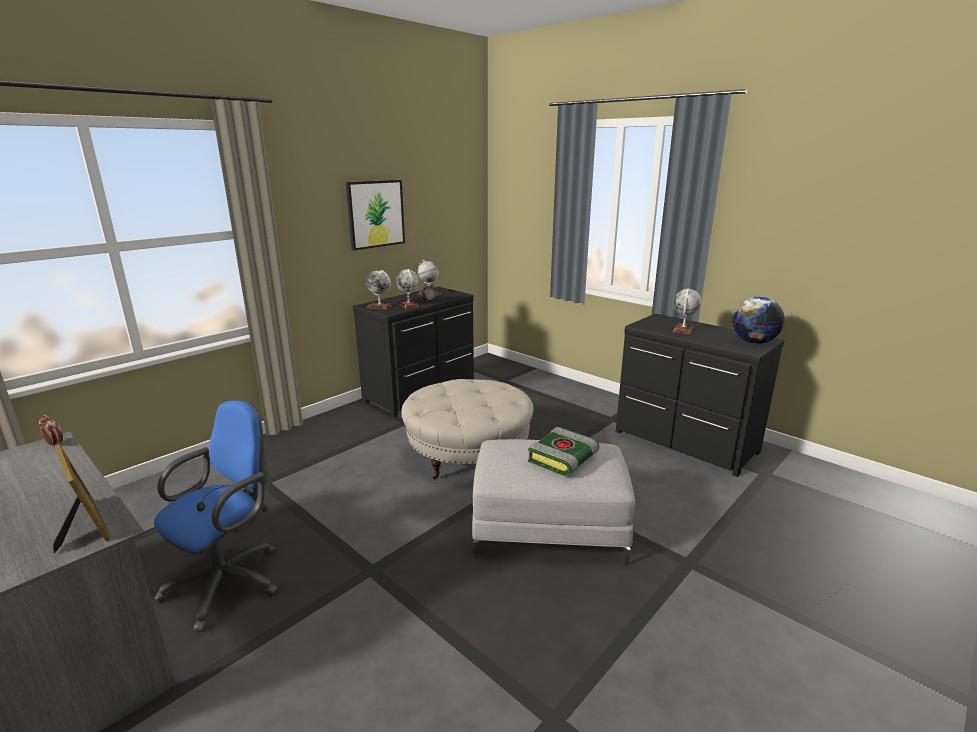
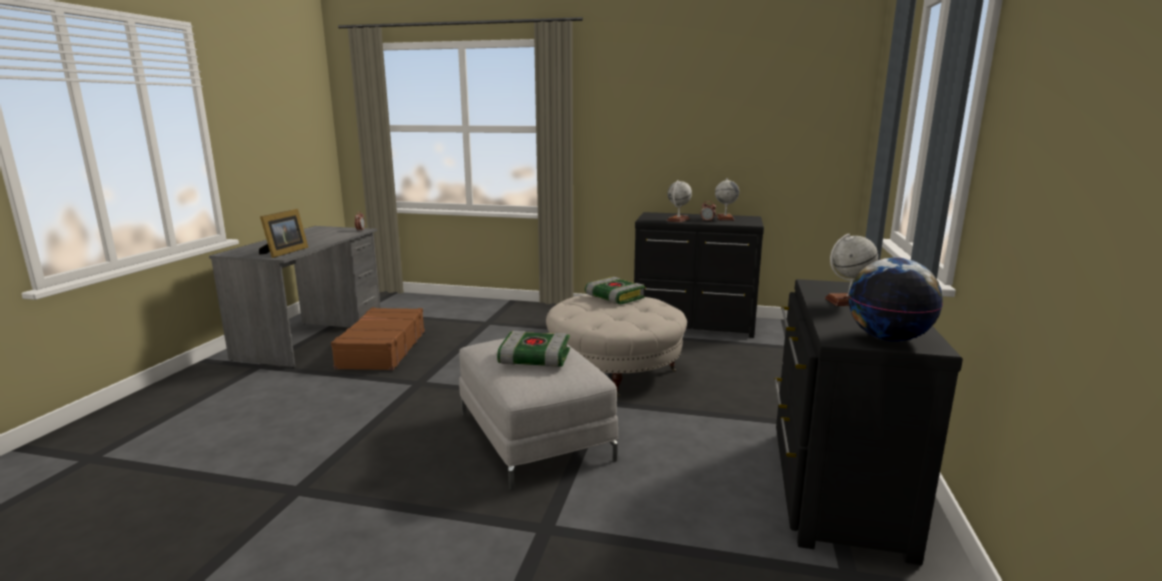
camera: 60 degrees right, 5 degrees down
blue office chair [154,400,278,632] -> brown suitcase [331,308,425,370]
picture [346,180,405,250] -> none
globe [366,270,392,310] -> none
none -> book [585,277,645,304]

